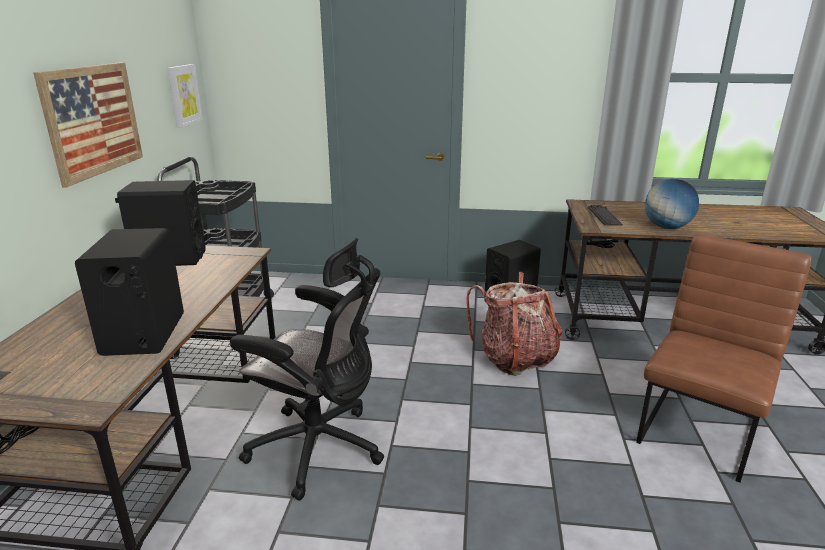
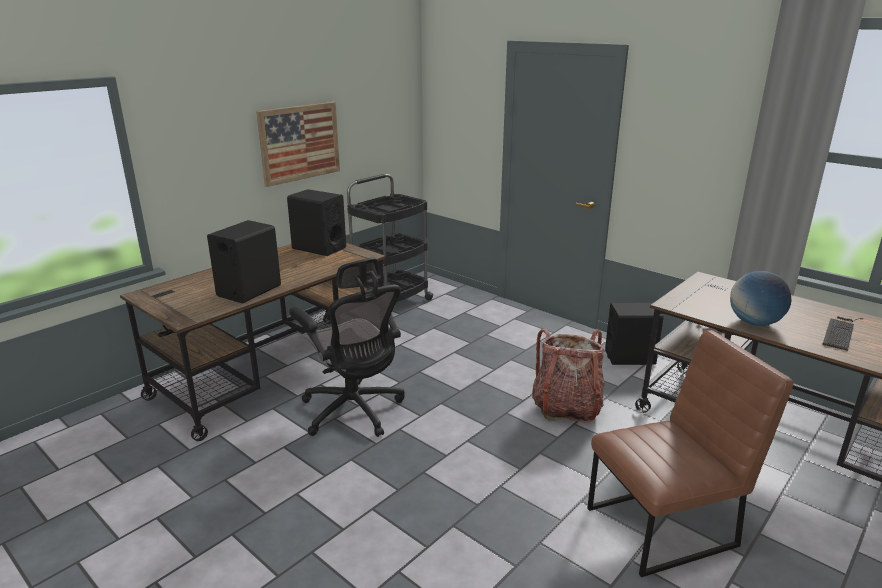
camera: 35 degrees right, 0 degrees up
picture [167,64,203,128] -> none
keyboard [588,203,623,225] -> keyboard moved to [822,316,863,351]

